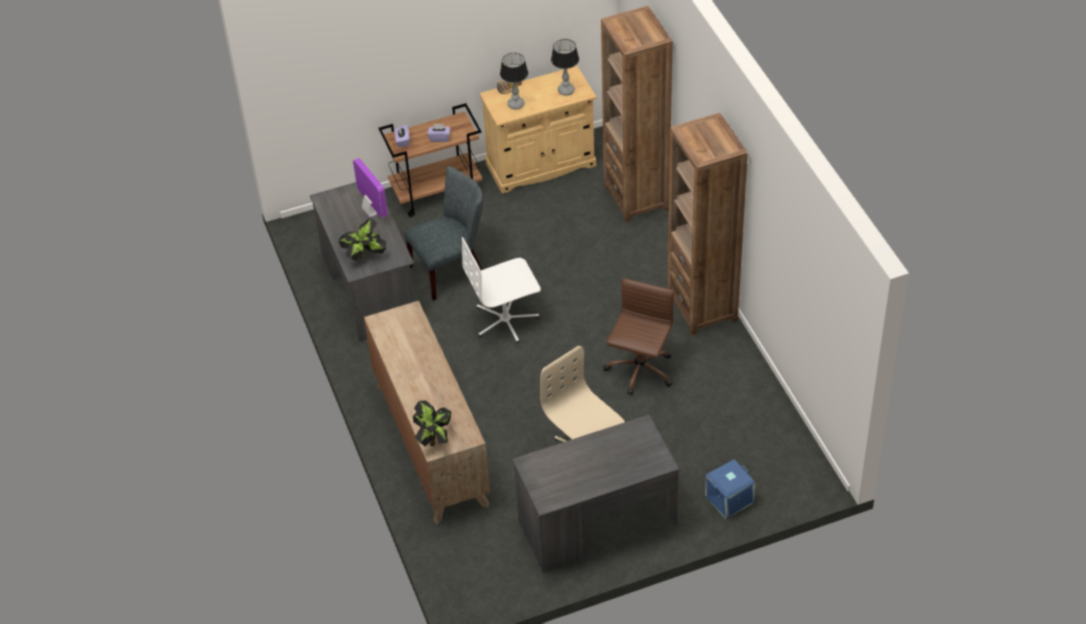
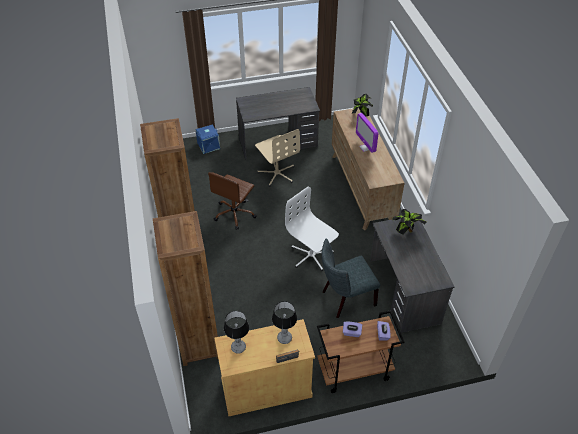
camera: 175 degrees left, 0 degrees up
monitor [353,158,388,218] -> monitor moved to [356,113,378,153]
white office chair [462,237,541,344] -> white office chair turned 120 degrees counterclockwise [285,187,339,271]

